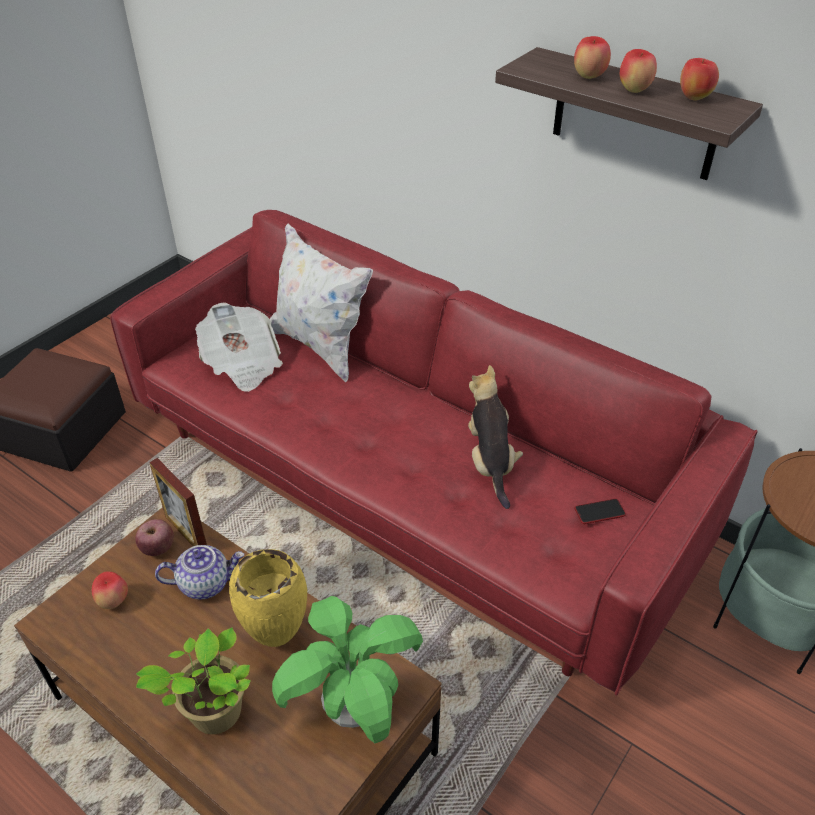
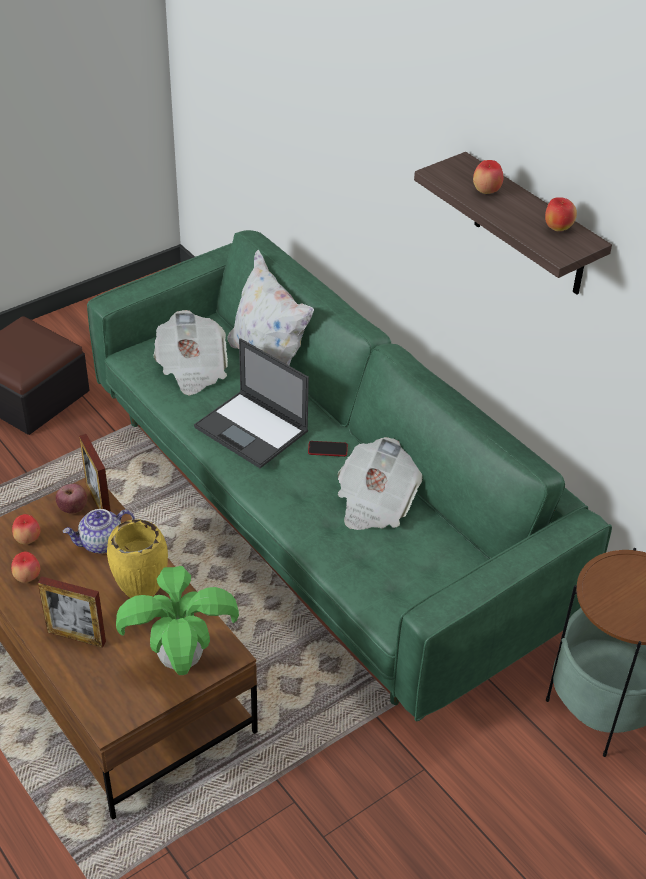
camera: 15 degrees right, 0 degrees up
red sofa [110,210,758,696] -> green sofa [87,230,612,722]
potted plant [136,627,251,734] -> picture frame [38,576,106,648]
teapot [155,545,244,600] -> teapot turned 150 degrees clockwise [63,509,135,554]
plush toy [468,365,523,509] -> newspaper [337,437,422,530]
phone [574,499,626,524] -> phone moved to [308,441,348,457]
apple [620,49,657,93] -> apple moved to [11,552,40,583]
none -> laptop [194,338,309,468]

